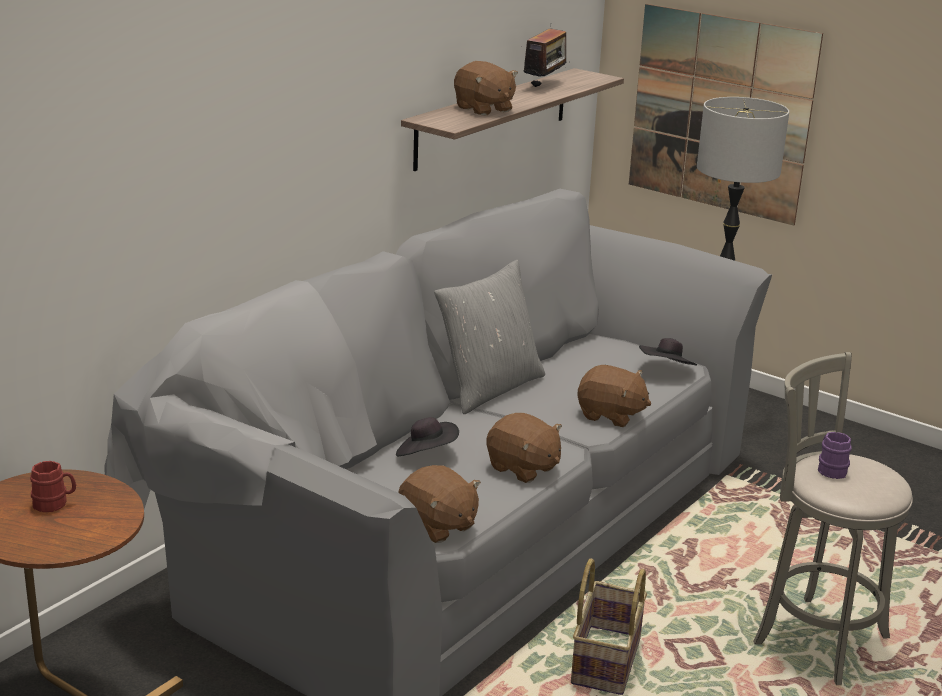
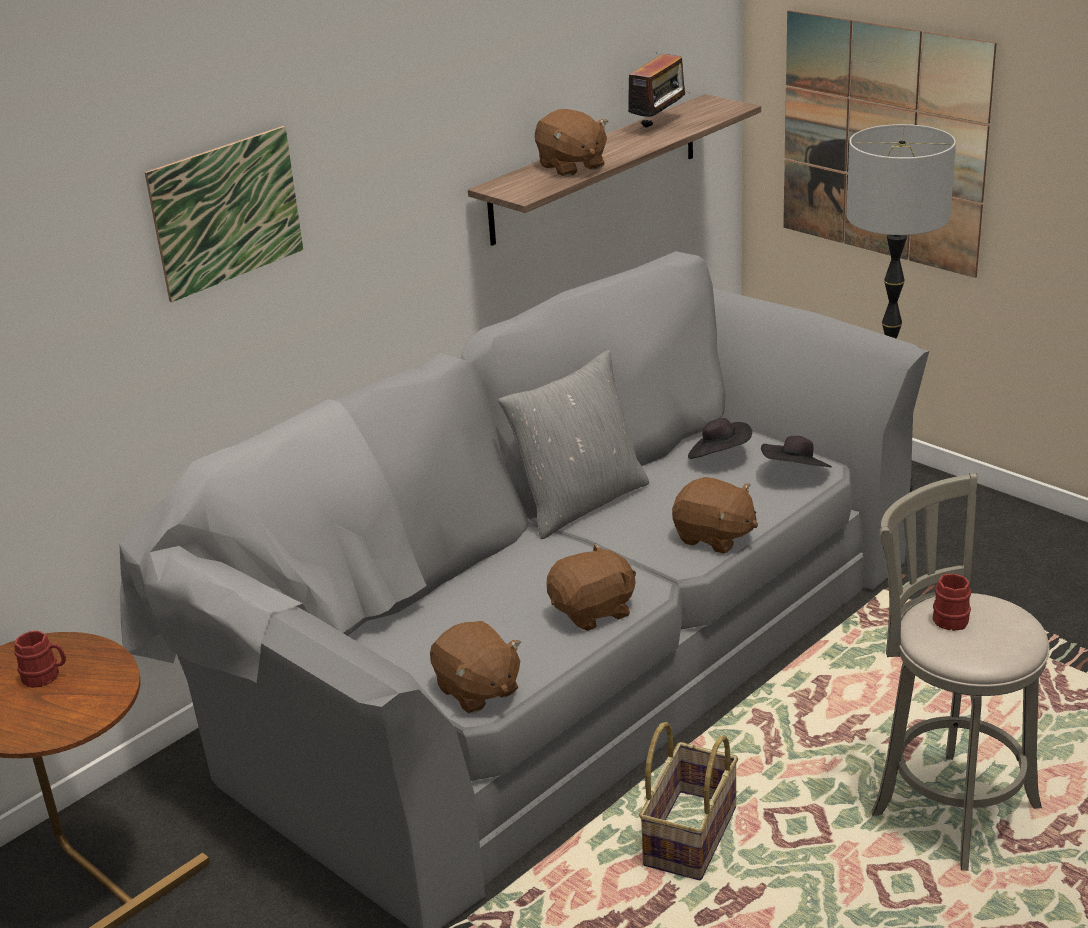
camera: 10 degrees right, 5 degrees up
black hat [396,417,459,456] -> black hat moved to [688,418,752,459]
brown plush toy [486,413,562,483] -> brown plush toy turned 75 degrees counterclockwise [547,543,636,631]
purple mug [818,432,852,479] -> red mug [933,574,971,631]
none -> picture [145,126,303,302]

